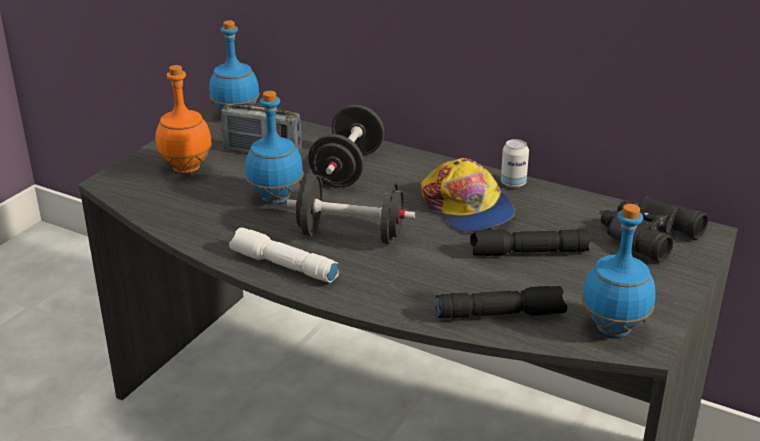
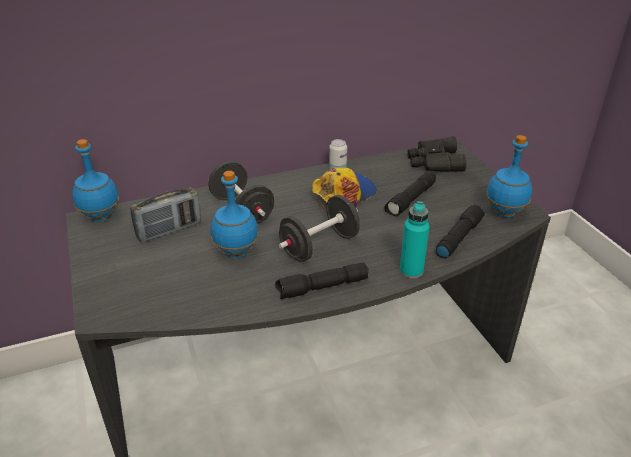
camera: 50 degrees left, 5 degrees up
orange bottle [155,65,212,173] -> none
white flashlight [229,227,339,283] -> black flashlight [275,262,369,299]
cap [421,158,515,232] -> cap turned 60 degrees counterclockwise [312,167,377,211]
none -> turquoise bottle [400,201,430,278]

